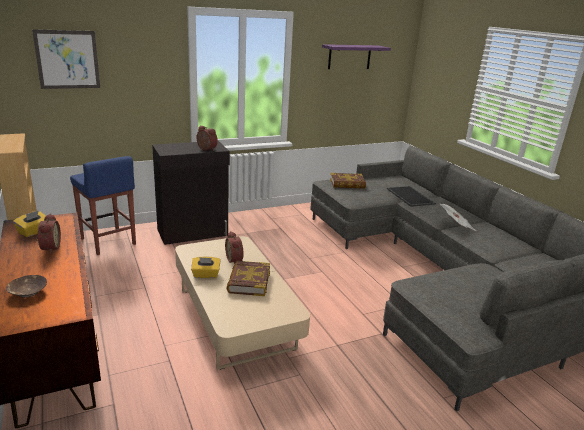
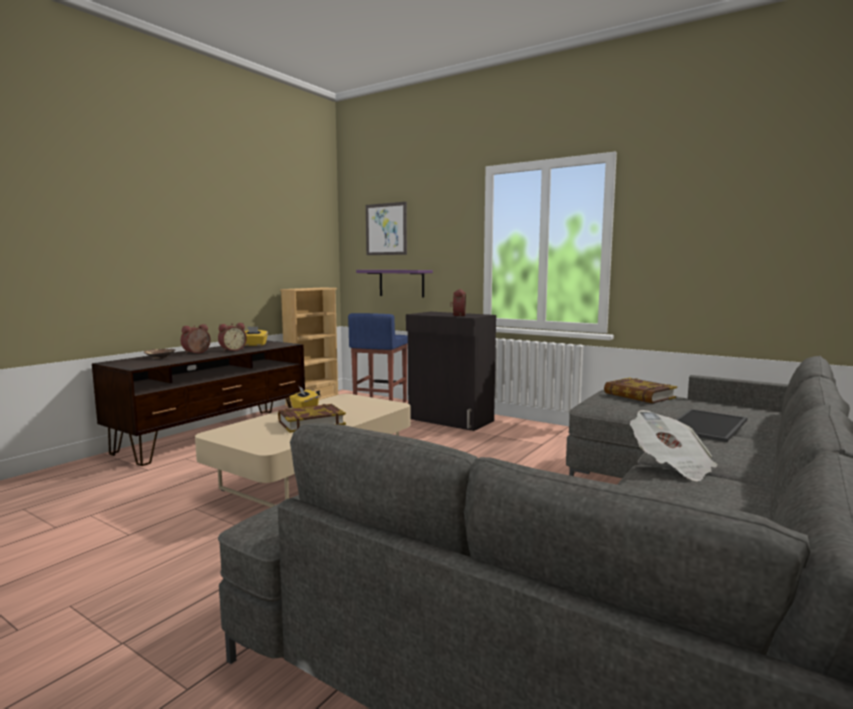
camera: 60 degrees right, 15 degrees down
alarm clock [225,231,244,264] -> alarm clock moved to [180,324,211,354]
purple shelf [322,44,391,69] -> purple shelf moved to [356,270,433,298]

